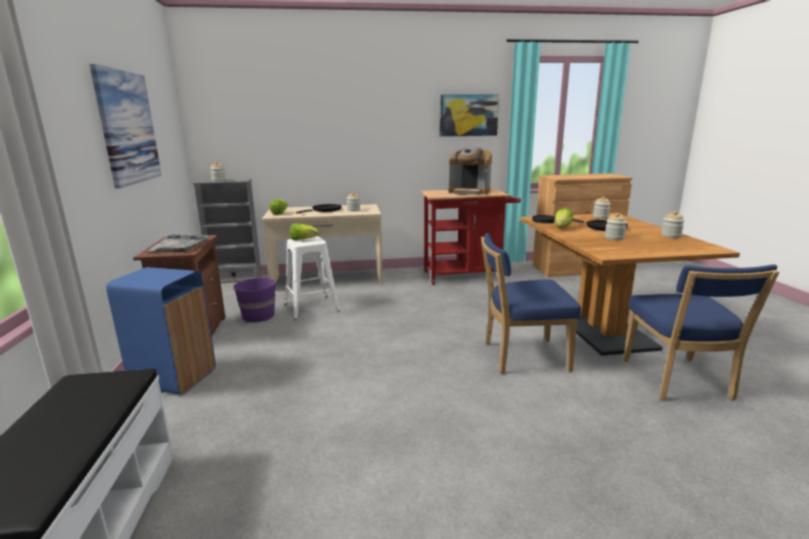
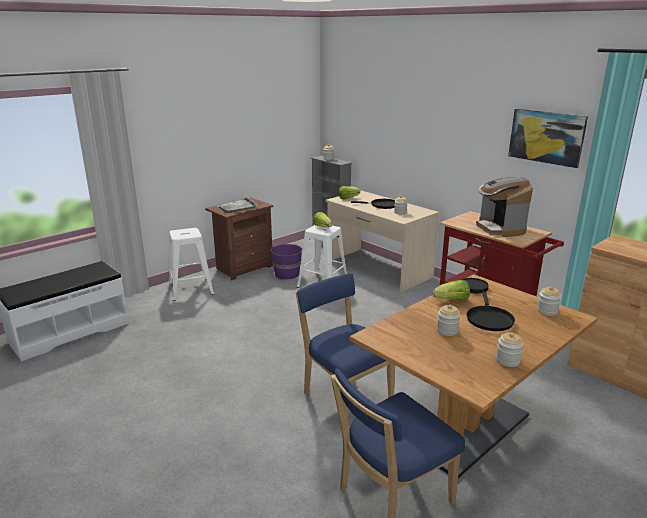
camera: 55 degrees right, 5 degrees up
picture [89,64,162,188] -> none
blue trash can [106,267,216,395] -> white stool [169,228,214,301]

